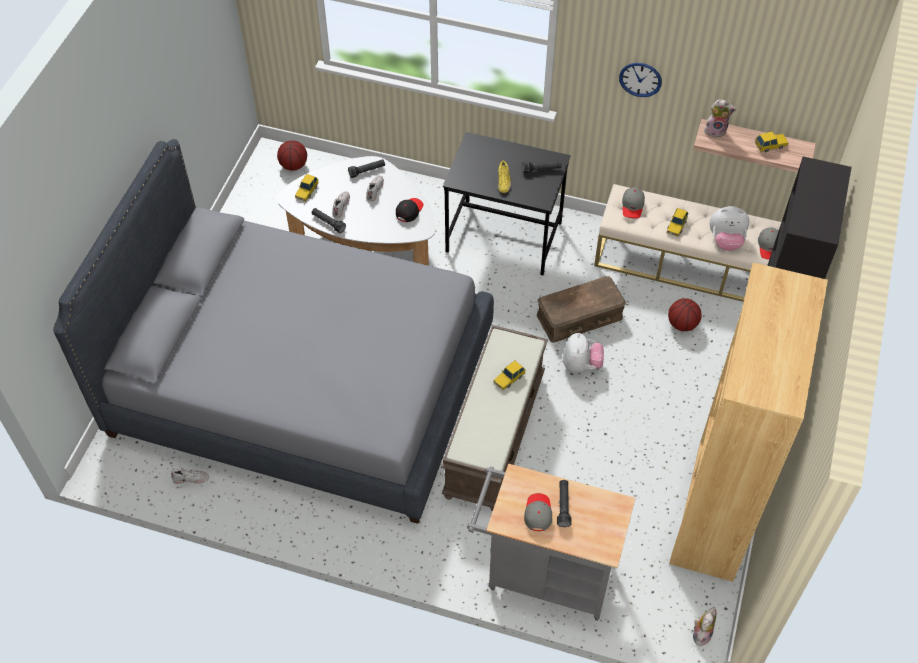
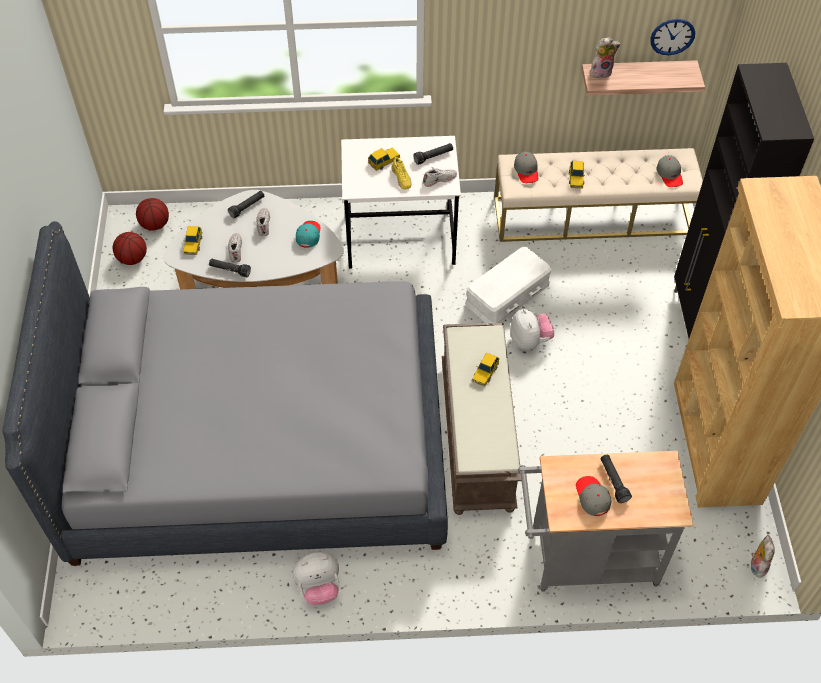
camera: 20 degrees left, 0 degrees up
white shoe [171,468,209,484] -> white shoe moved to [423,167,457,187]
black cap [396,198,423,222] -> turquoise cap [296,221,320,248]
black desk [443,132,571,275] -> white desk [341,136,461,269]
brown storage box [537,276,626,343] -> white storage box [465,246,552,323]
wall clock [619,63,662,97] -> wall clock moved to [650,19,695,55]
basketball [668,298,702,331] -> basketball moved to [113,232,147,265]
plush toy [710,206,749,251] -> plush toy moved to [293,552,339,605]
toy car [755,131,789,152] -> toy car moved to [368,148,400,171]

